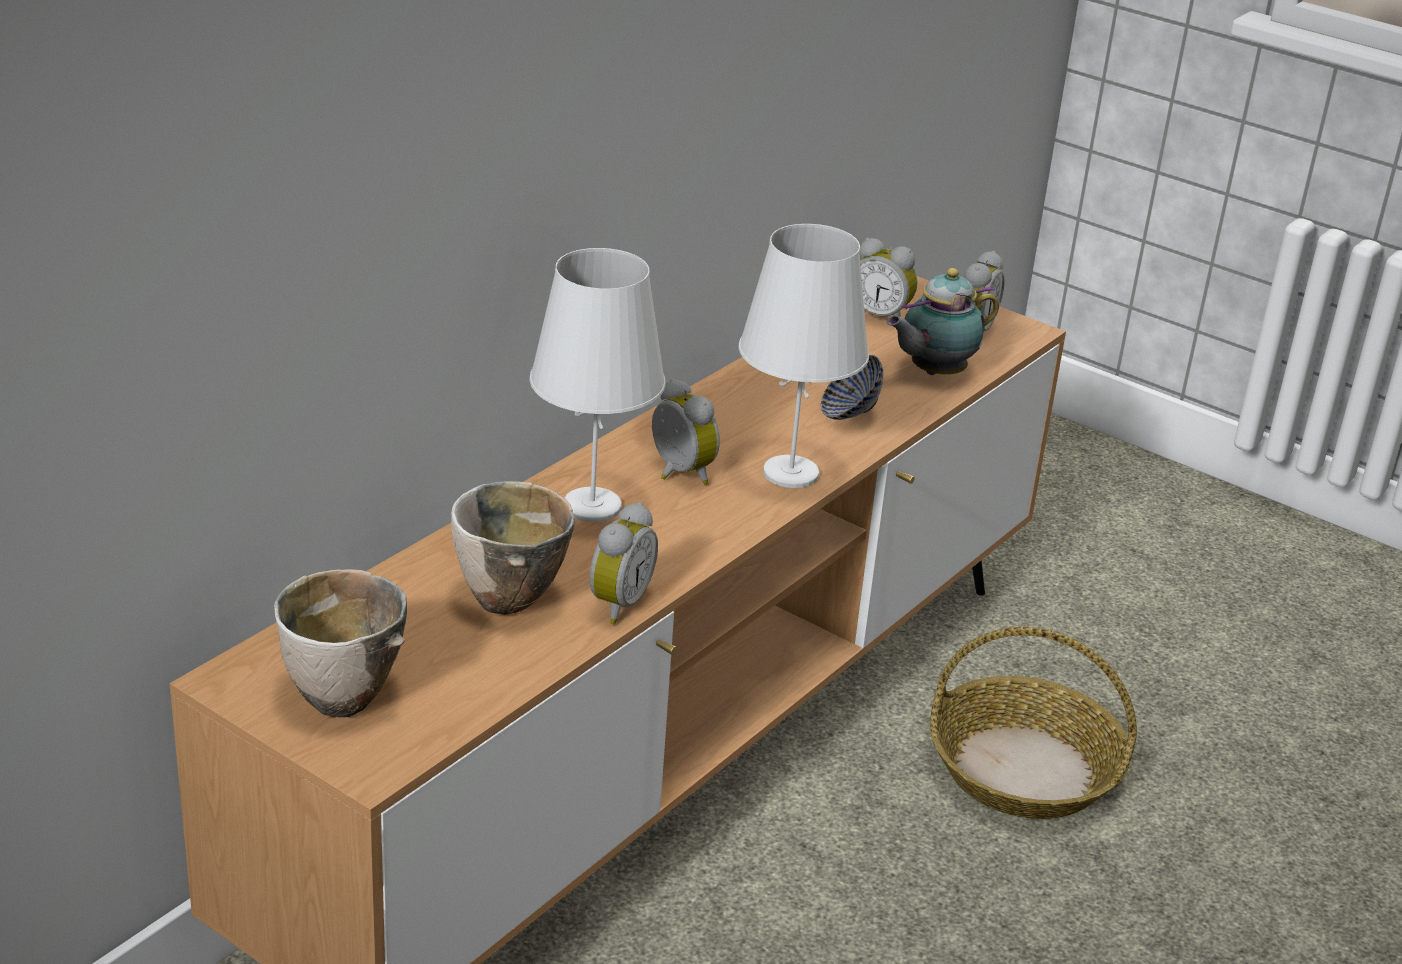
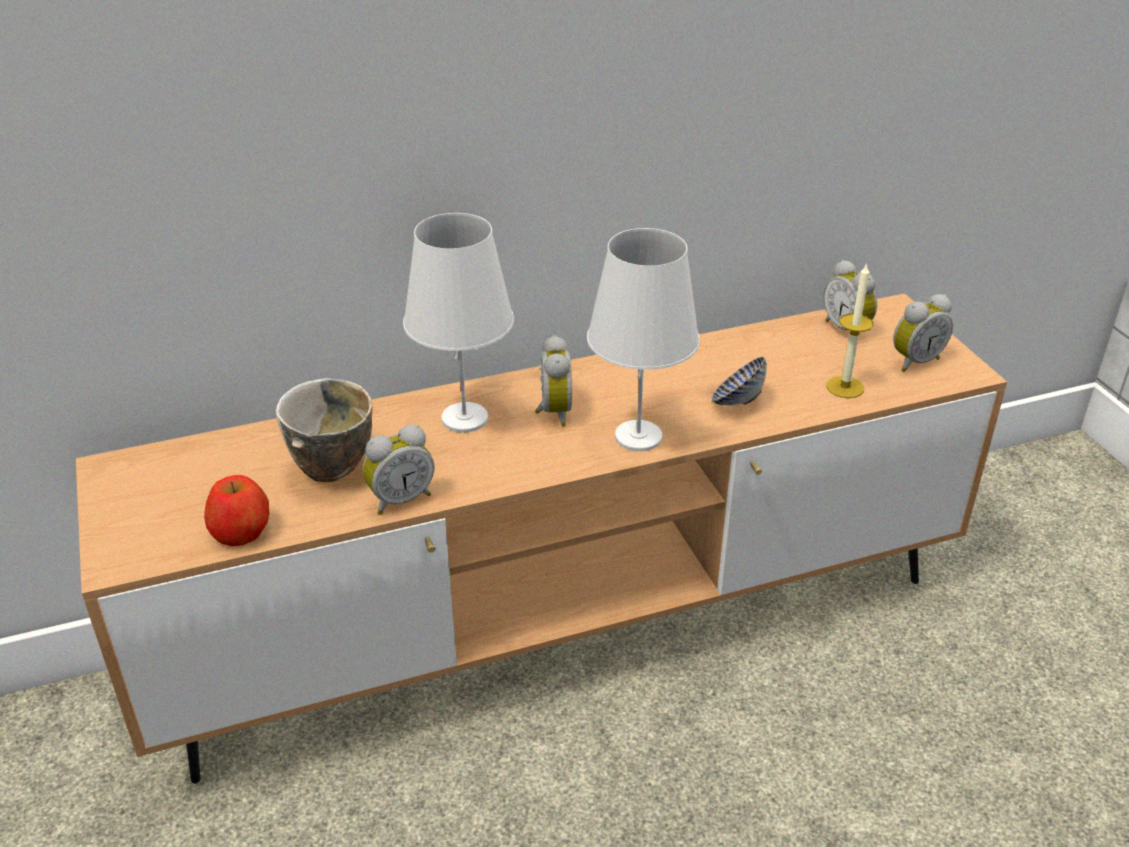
camera: 35 degrees right, 5 degrees up
bowl [274,569,407,717] -> none
teapot [887,268,999,375] -> candle [826,263,873,398]
basket [930,627,1137,819] -> none
none -> apple [204,475,269,546]

